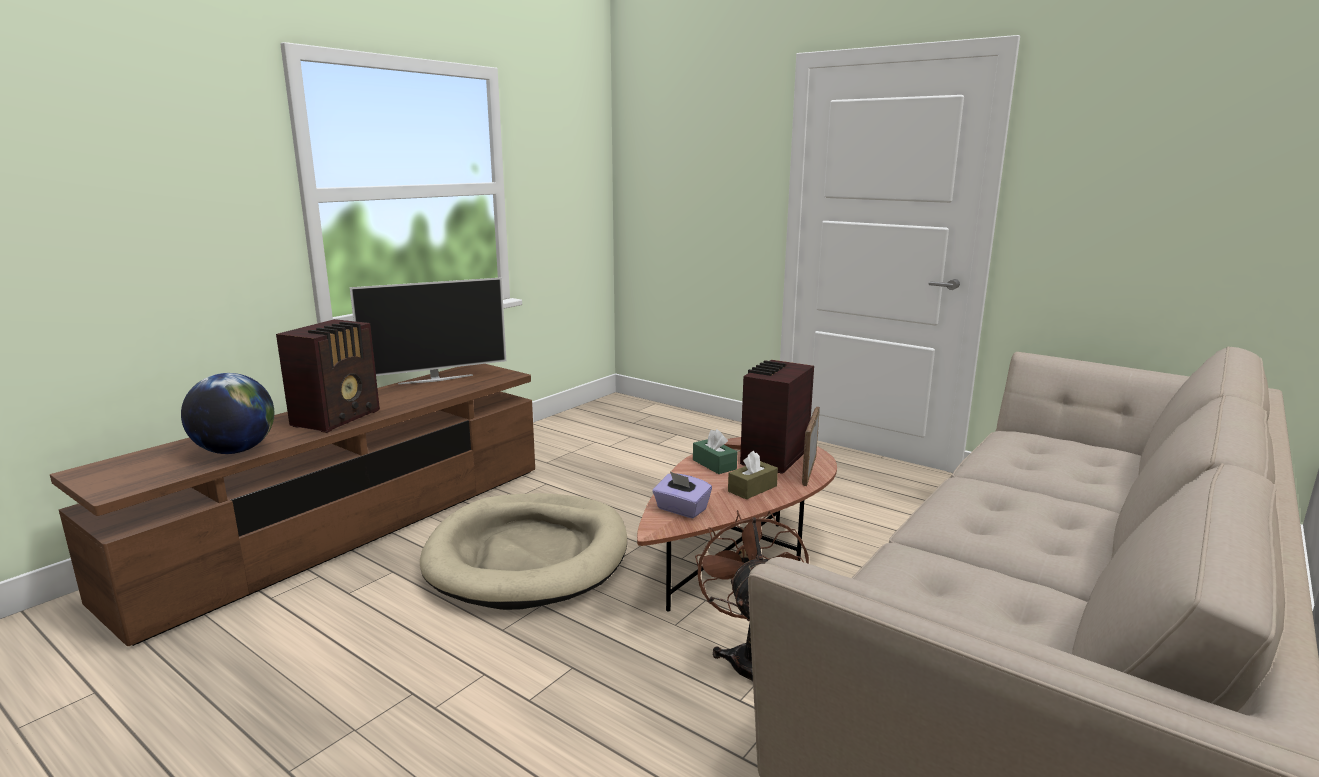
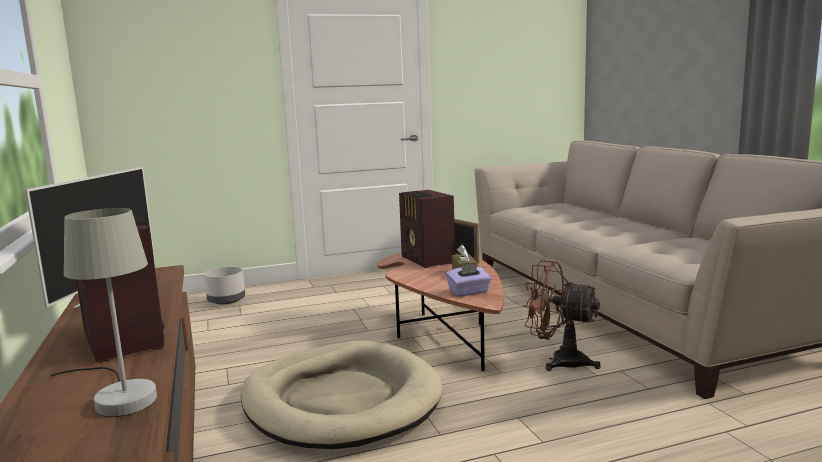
camera: 55 degrees left, 5 degrees down
globe [181,373,274,454] -> grey table lamp [51,208,157,417]
green tissue box [693,429,737,474] -> none
none -> grey planter [204,267,245,305]

